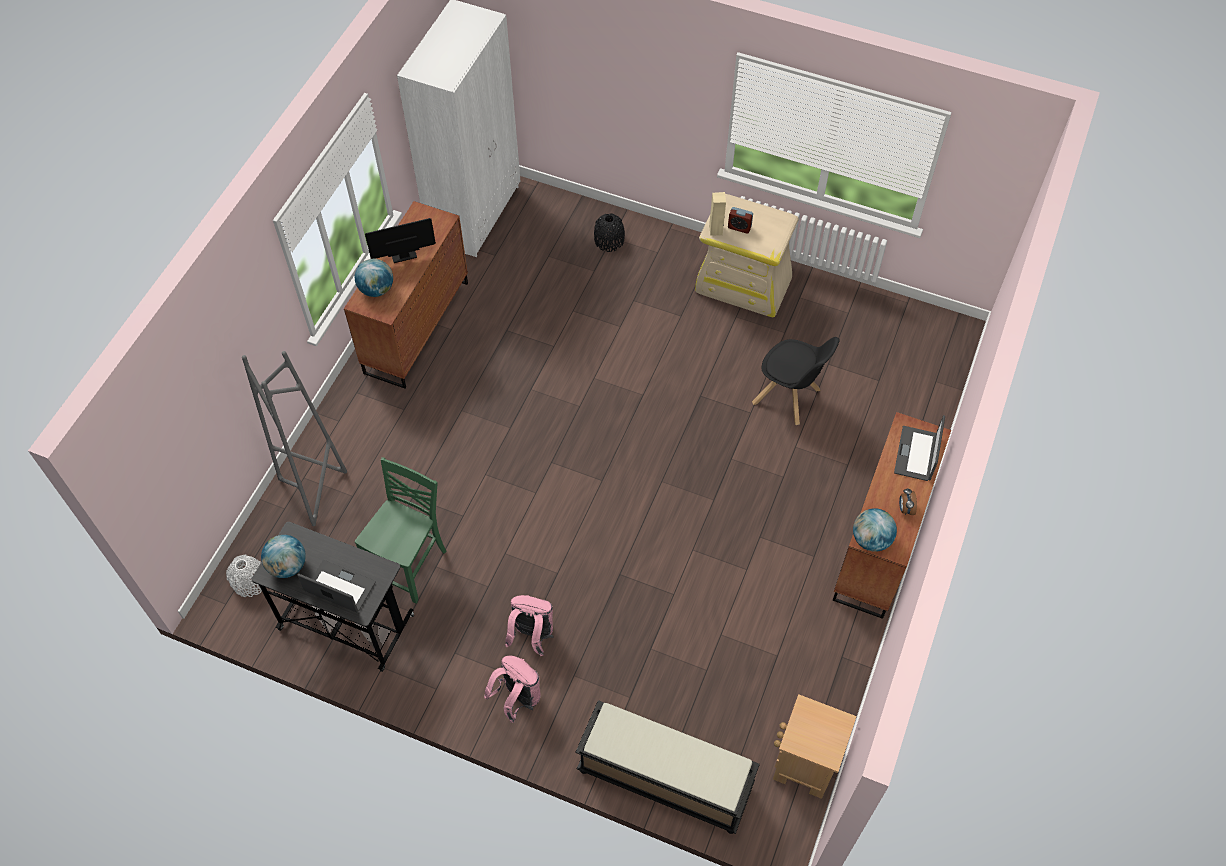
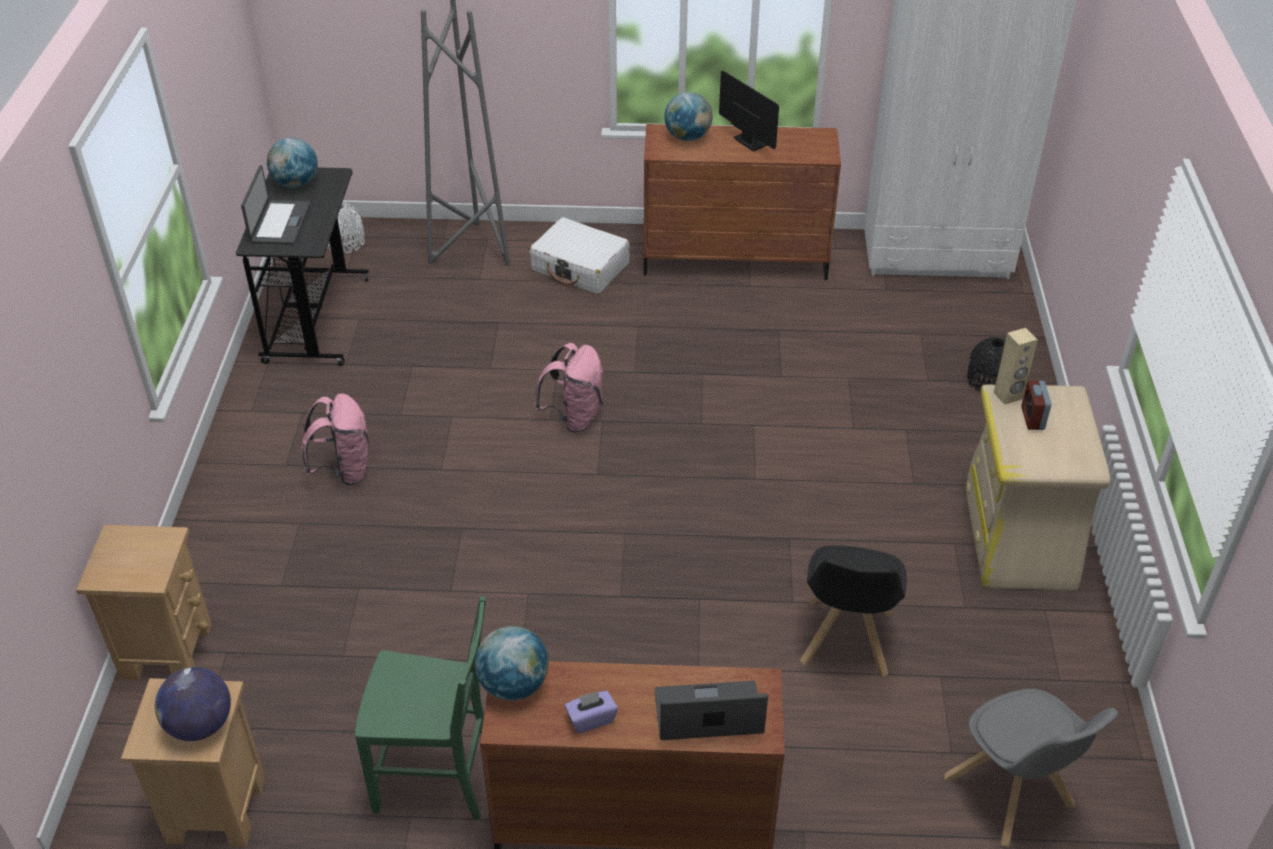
camera: 70 degrees right, 15 degrees down
green chair [355,457,447,603] -> green chair moved to [355,596,486,820]
pink backpack [484,656,540,723] -> pink backpack moved to [534,343,603,433]
black bench [575,700,760,834] -> beige nightstand [76,525,212,680]
alarm clock [899,488,917,515] -> purple tissue box [565,691,618,733]
none -> globe [155,667,231,741]
none -> white suitcase [529,217,630,294]
none -> grey chair [944,689,1118,847]

